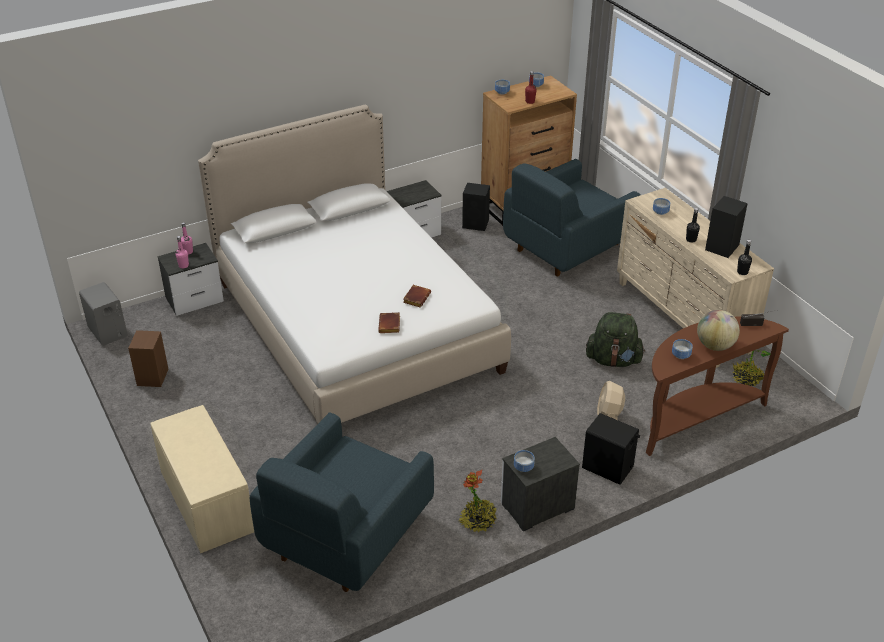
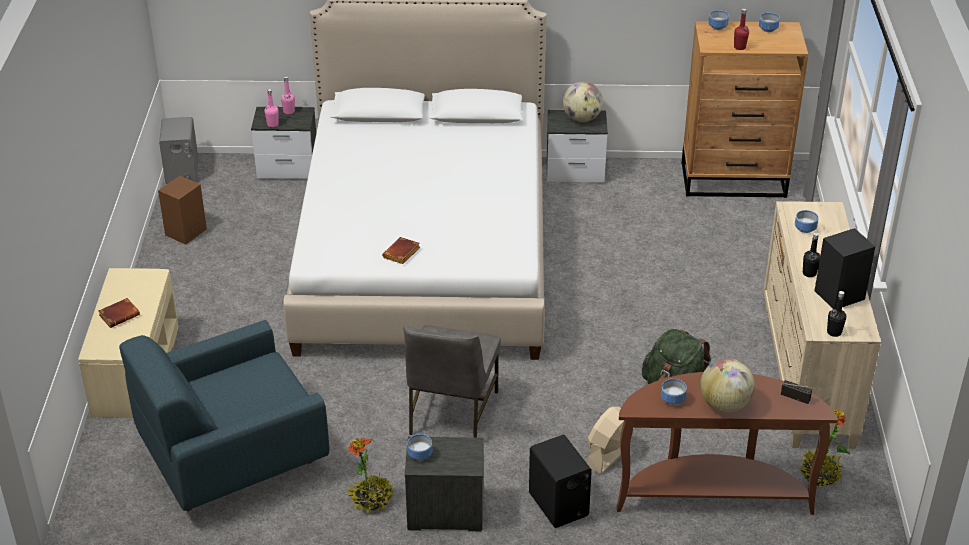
camera: 30 degrees right, 0 degrees up
brown book [403,285,431,307] -> brown book moved to [98,298,140,328]
black speaker [462,183,490,231] -> none
blue armchair [503,159,640,277] -> none
none -> grey chair [403,325,501,438]
none -> globe [563,82,603,122]

